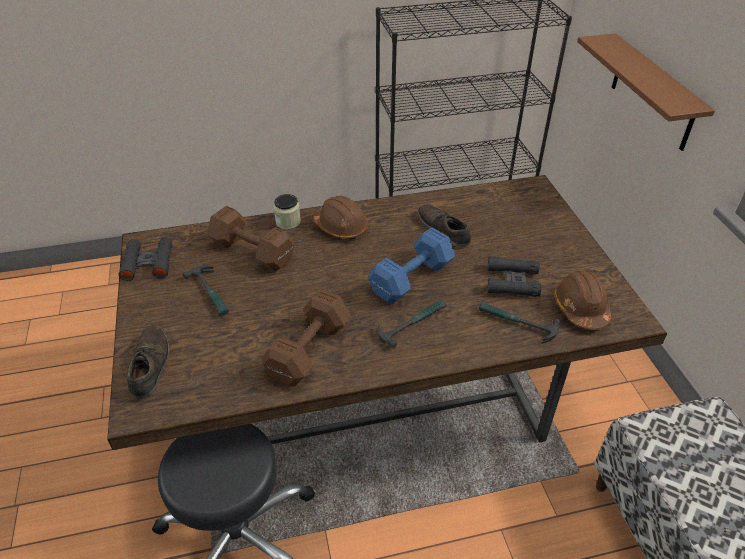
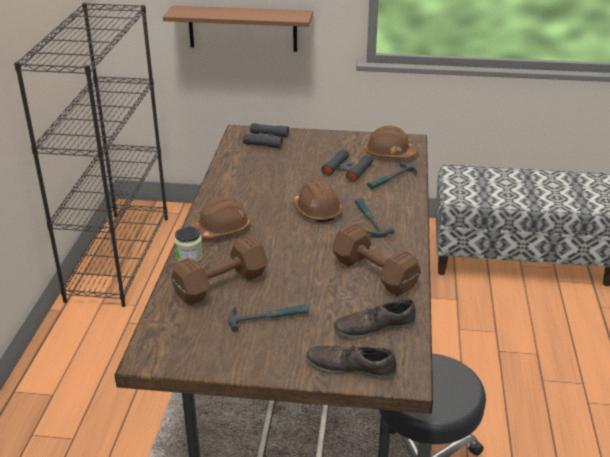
camera: 70 degrees left, 10 degrees down
black binoculars [119,237,173,281] -> black binoculars moved to [243,123,289,149]
blue dumbbell [369,228,455,304] -> brown hard hat [293,180,342,222]
brown shoe [418,205,471,248] -> brown shoe moved to [333,299,416,339]

